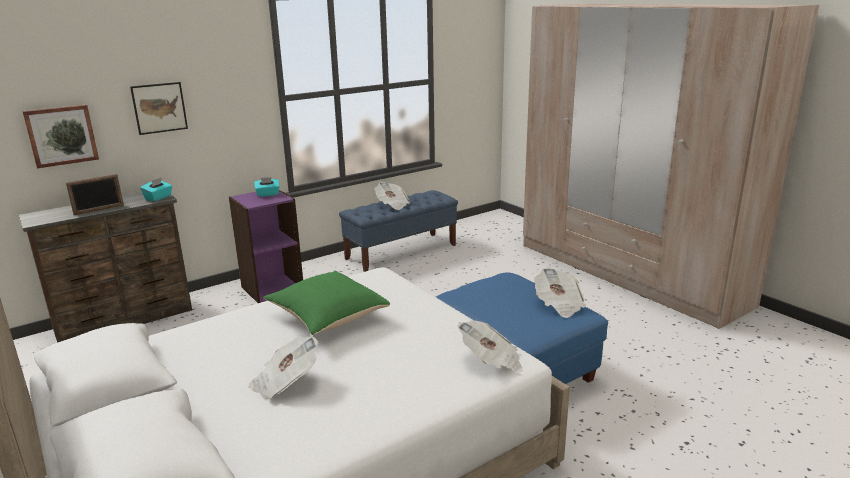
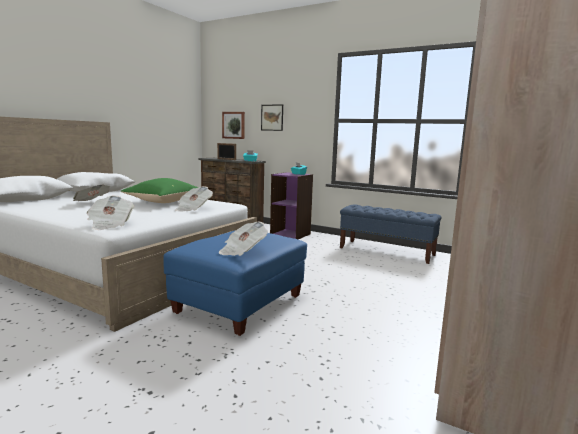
camera: 65 degrees right, 10 degrees down
newspaper [374,182,410,210] -> newspaper moved to [175,186,213,212]

